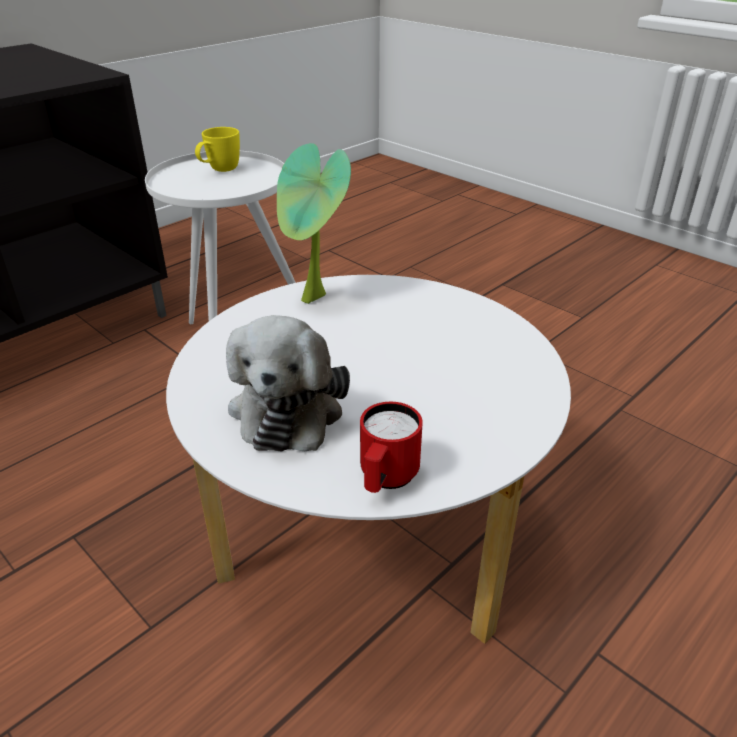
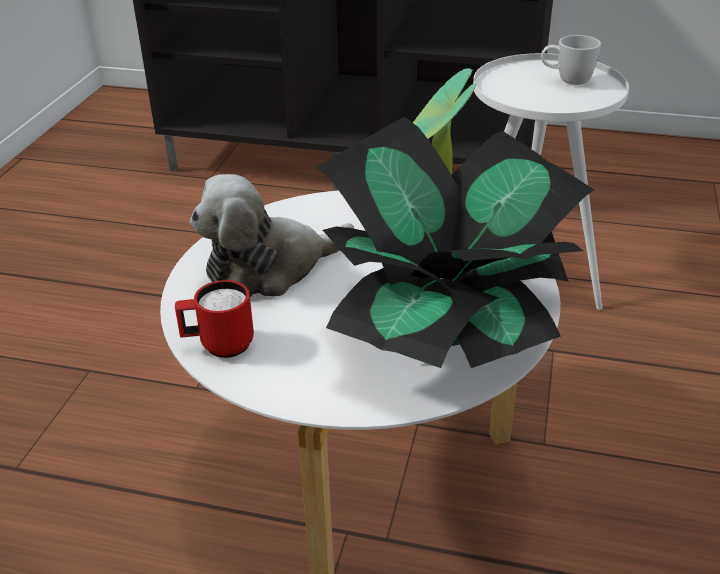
camera: 60 degrees right, 0 degrees up
yellow mug [195,127,240,172] -> white mug [541,35,601,85]
none -> potted plant [315,117,594,368]

